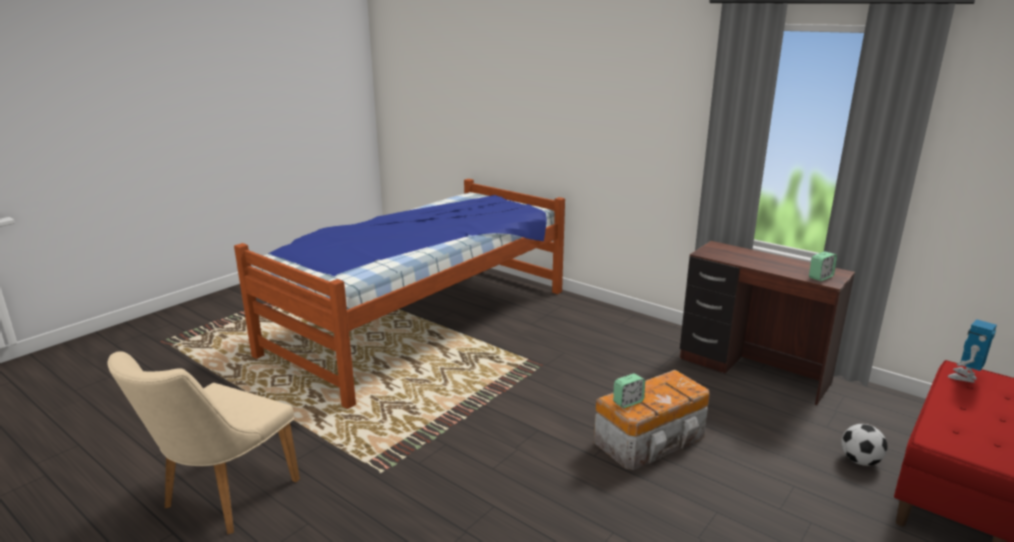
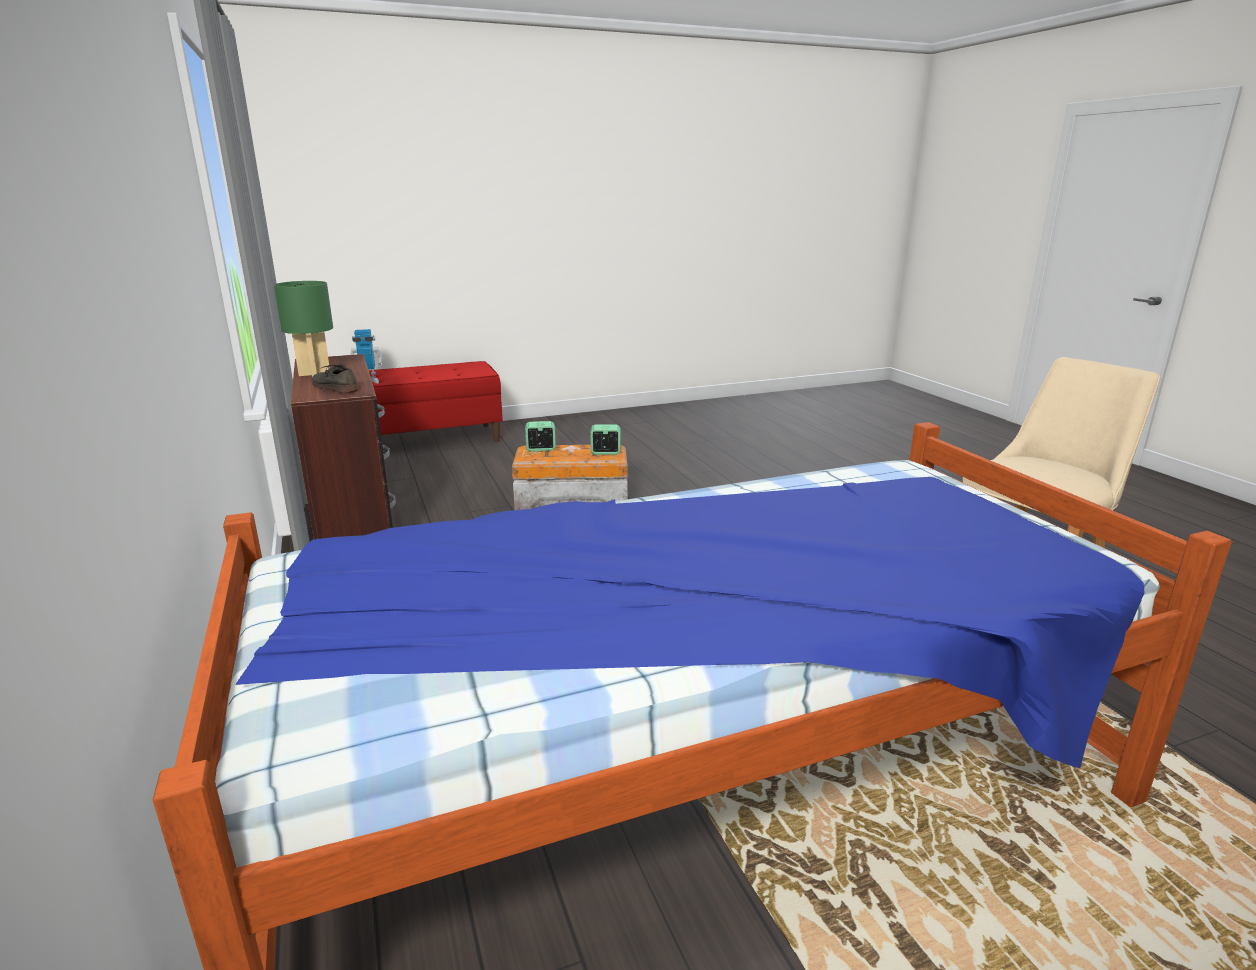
camera: 150 degrees left, 0 degrees up
alarm clock [809,251,837,281] -> alarm clock moved to [525,421,556,452]
football [841,424,888,466] -> none
none -> green table lamp [274,281,333,377]
none -> grey shoe [312,364,358,393]

